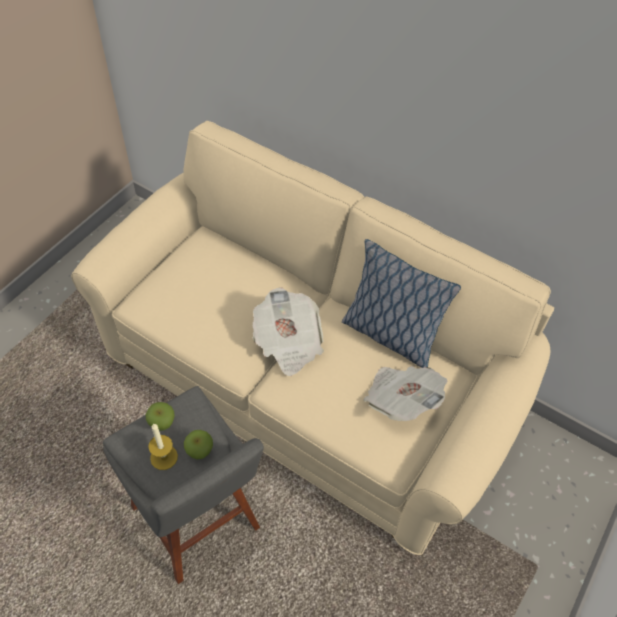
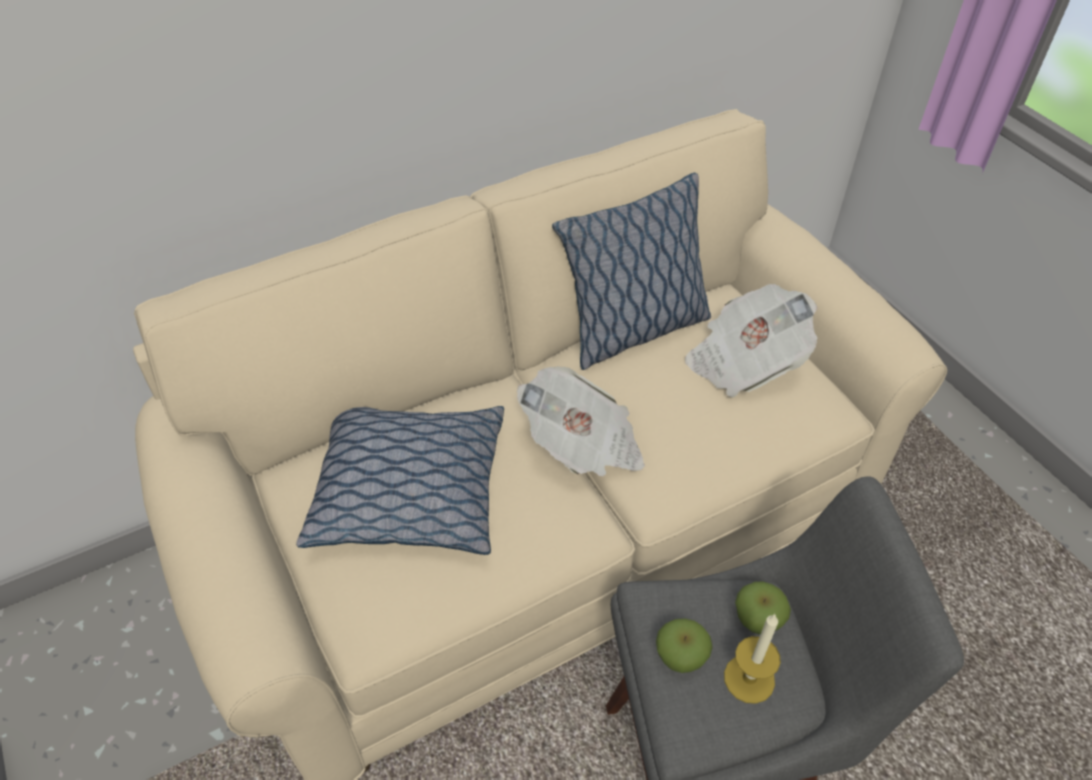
camera: 60 degrees left, 5 degrees down
none -> pillow [296,406,504,555]

